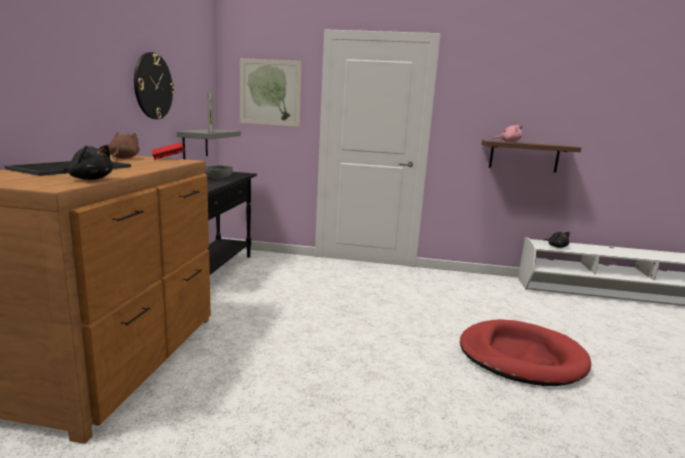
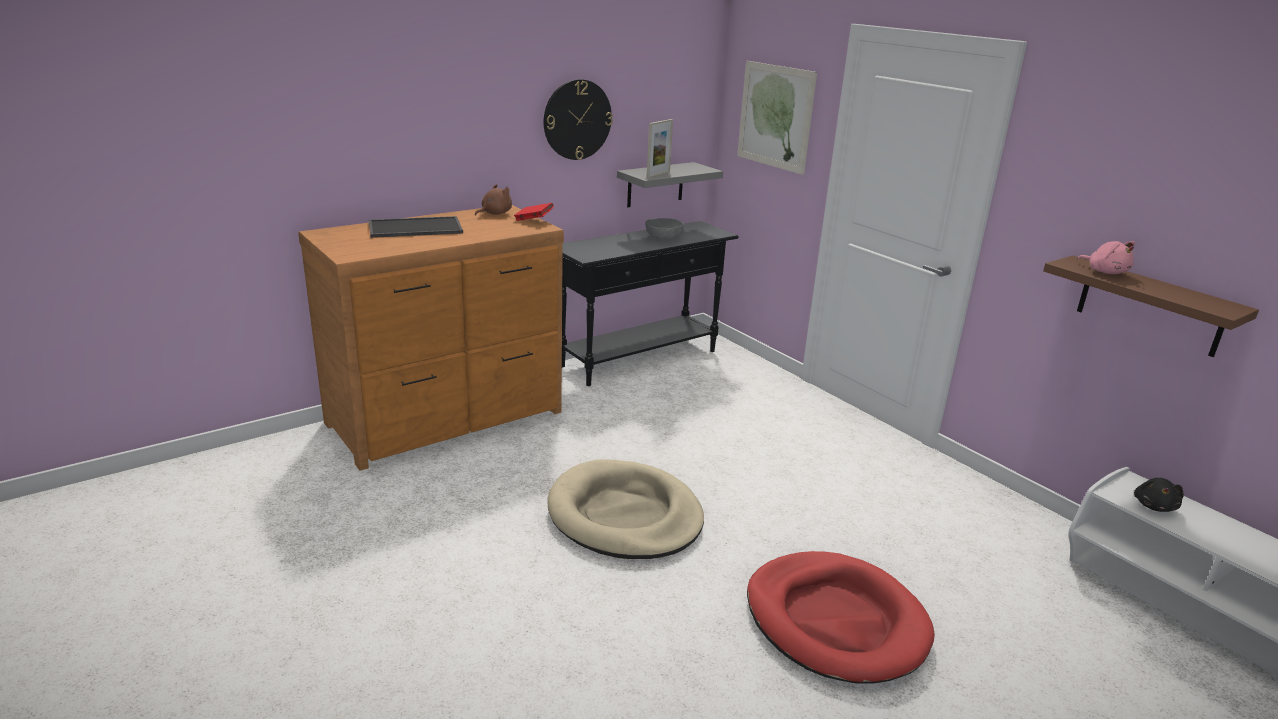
camera: 45 degrees right, 10 degrees up
black plush toy [64,145,113,180] -> none
none -> beige dog bed [547,459,704,559]

